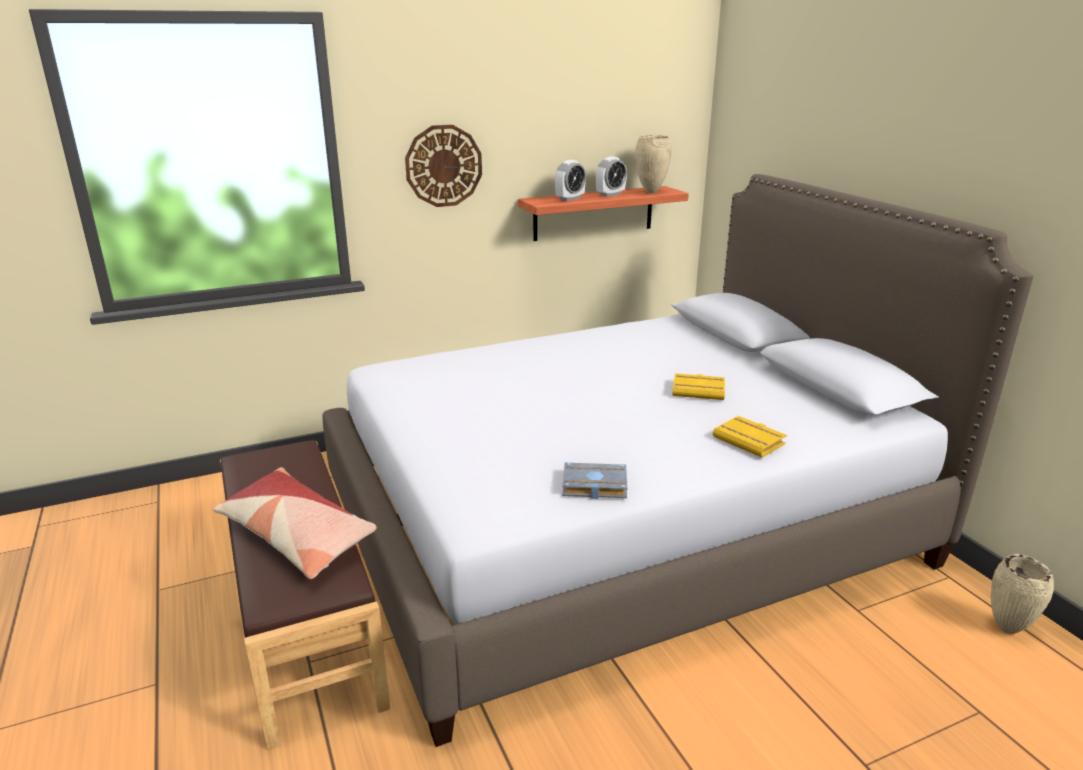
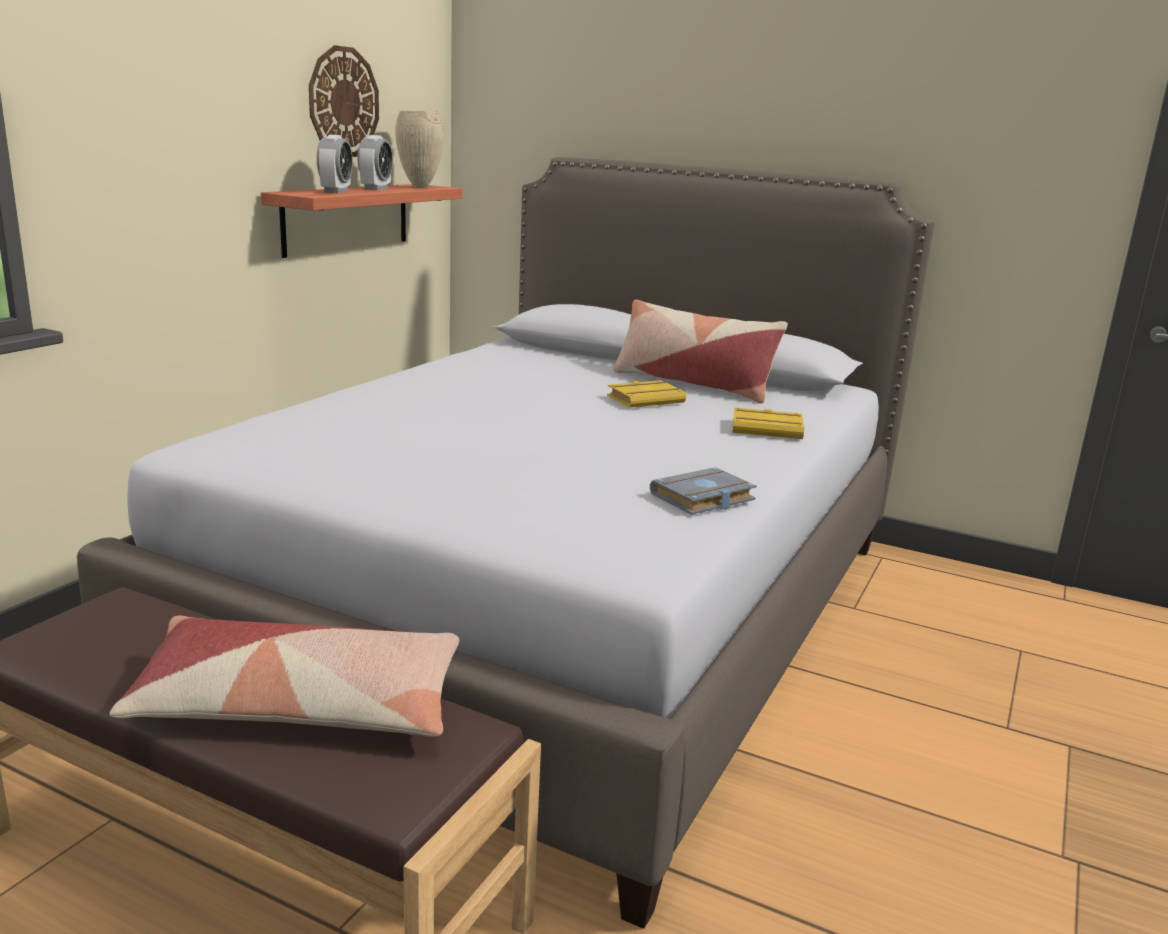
camera: 40 degrees left, 5 degrees down
wall clock [405,125,482,207] -> wall clock moved to [309,45,379,157]
beige vase [991,554,1054,634] -> none
none -> pillow [613,300,788,404]

